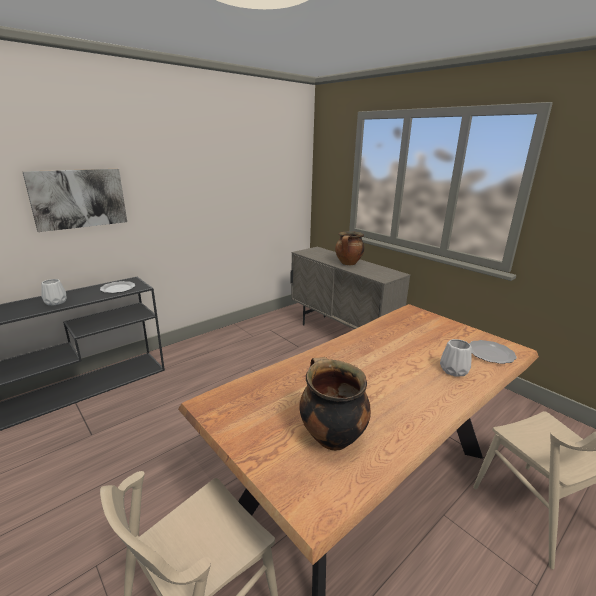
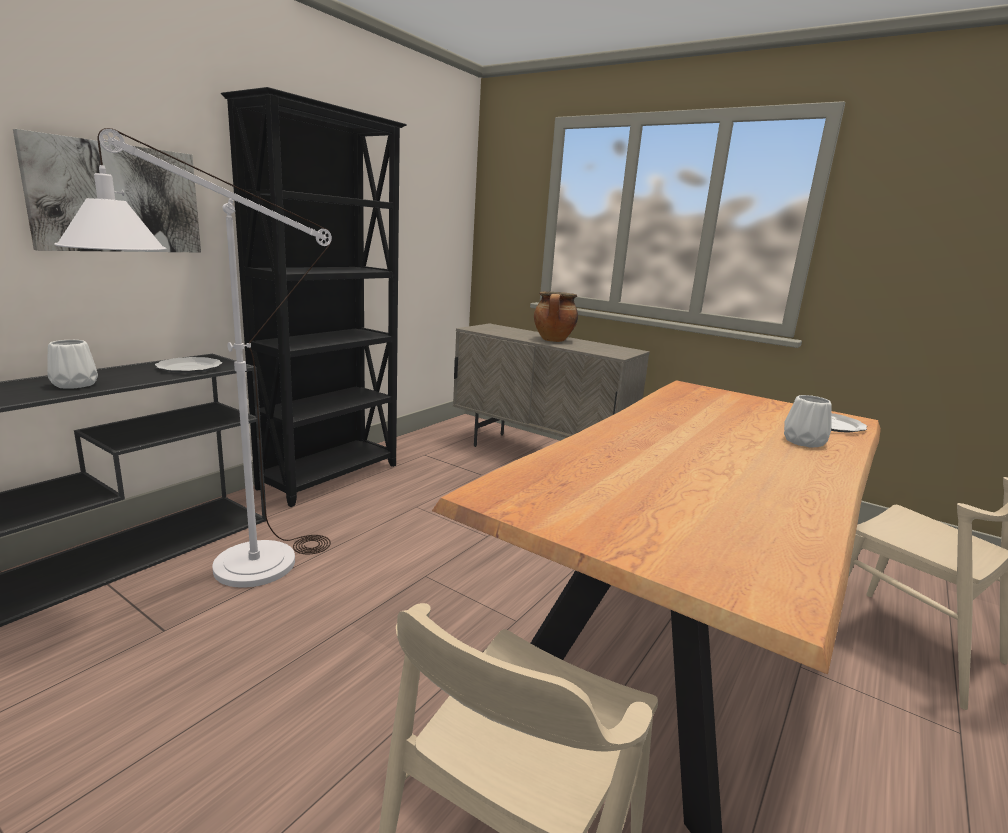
camera: 15 degrees left, 5 degrees down
cooking pot [299,357,371,451] -> none
none -> white floor lamp [54,128,332,588]
none -> black bookcase [221,87,407,507]

